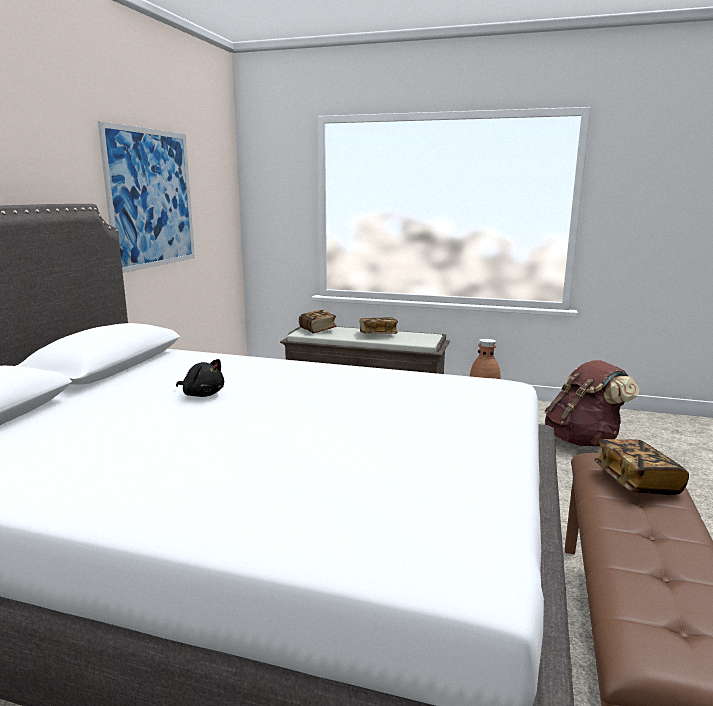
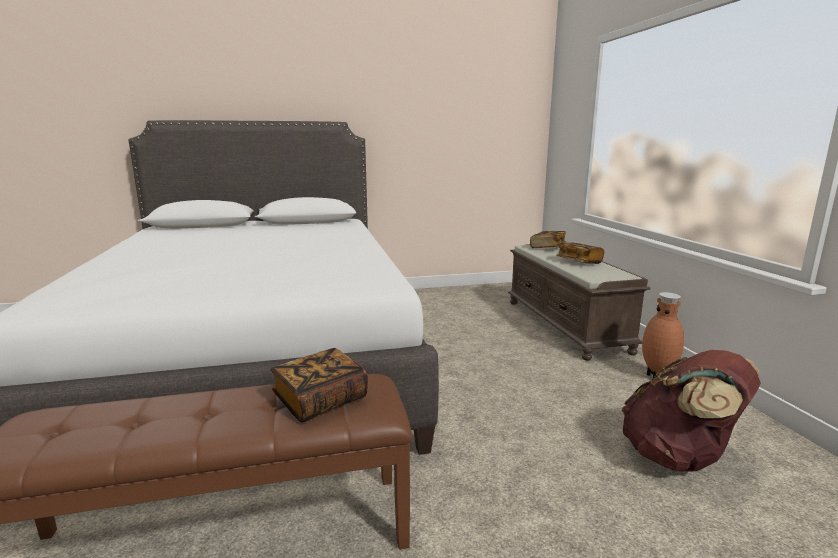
camera: 60 degrees right, 0 degrees up
picture [98,121,195,273] -> none
black plush toy [176,359,224,397] -> none

